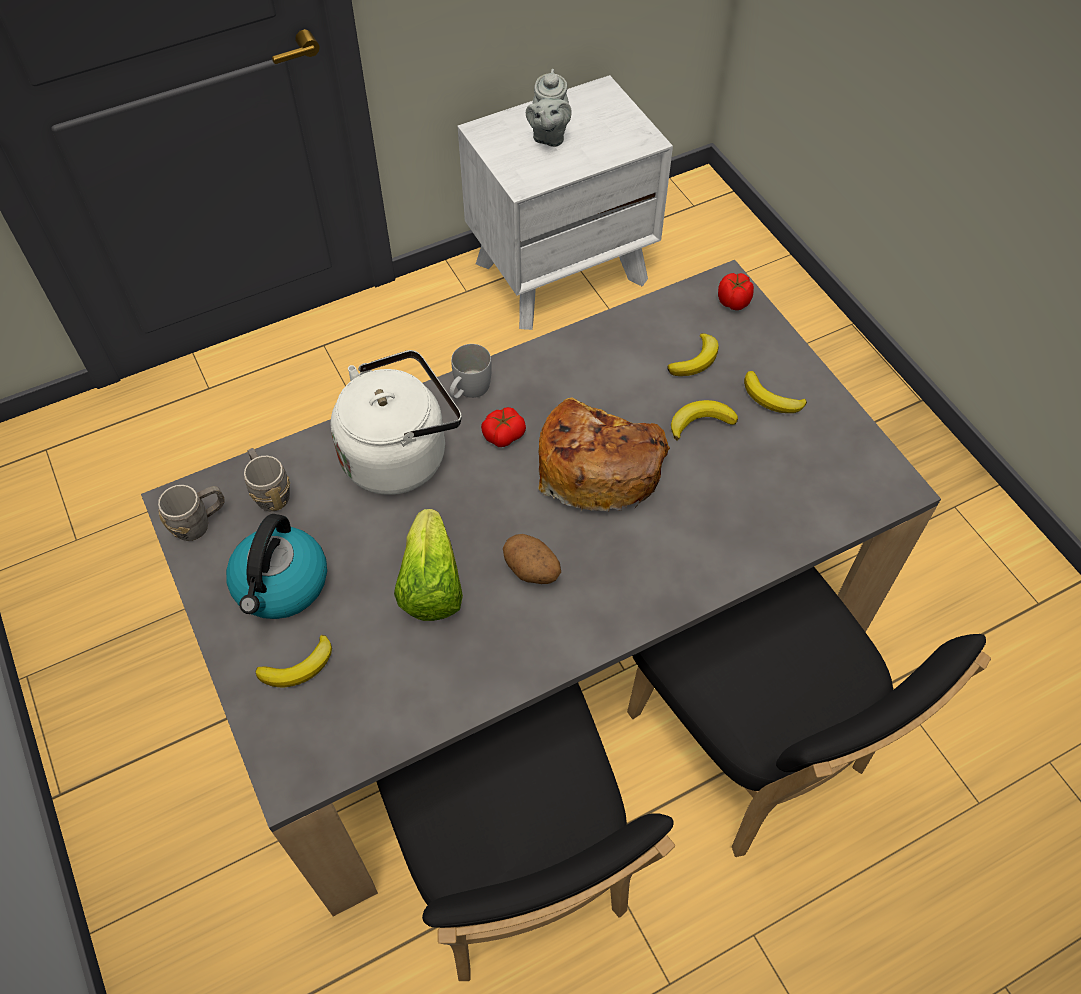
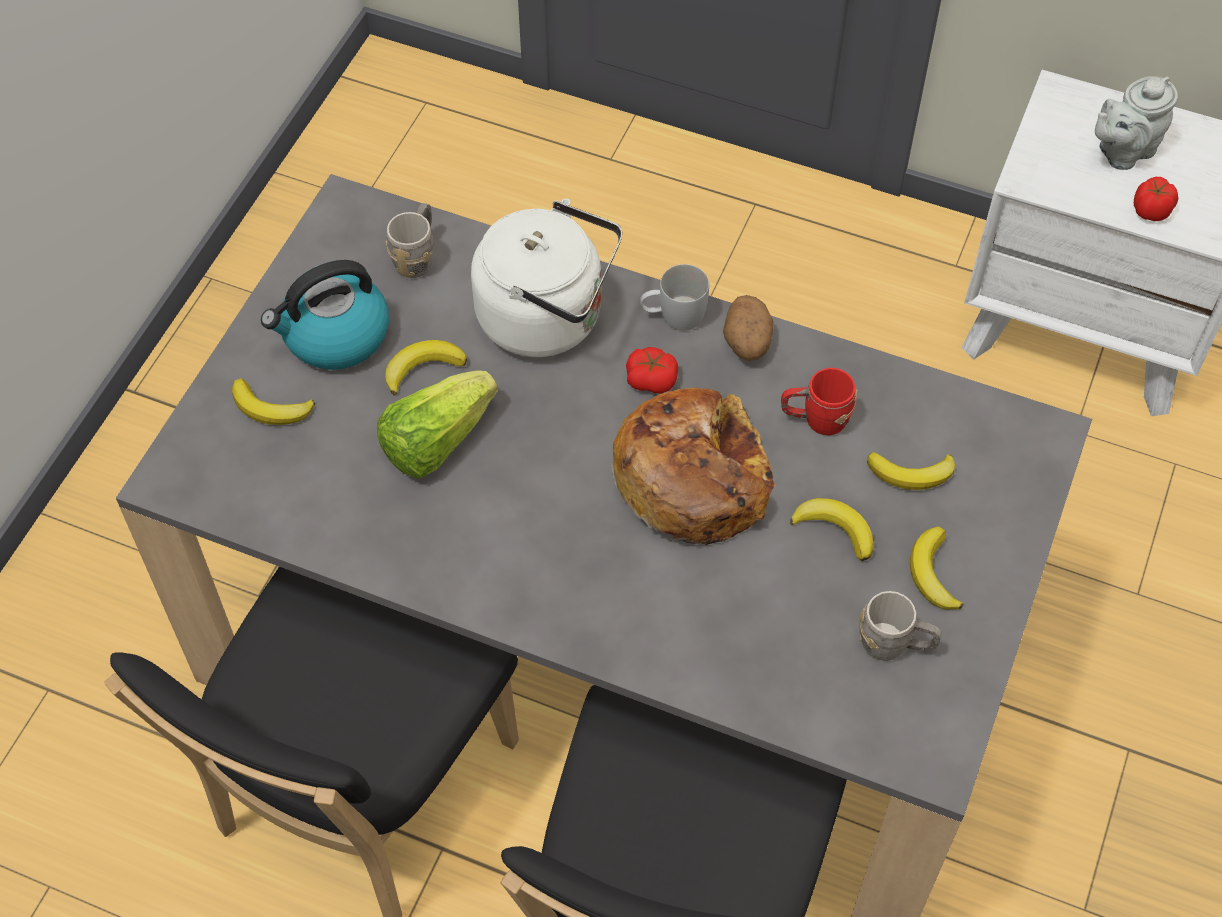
camera: 50 degrees right, 0 degrees up
grey mug [158,485,225,541] -> grey mug moved to [859,591,942,661]
potato [503,534,561,584] -> potato moved to [723,295,774,361]
tomato [718,273,754,310] -> tomato moved to [1134,177,1178,221]
none -> banana [385,340,467,396]
none -> red mug [781,368,858,435]

